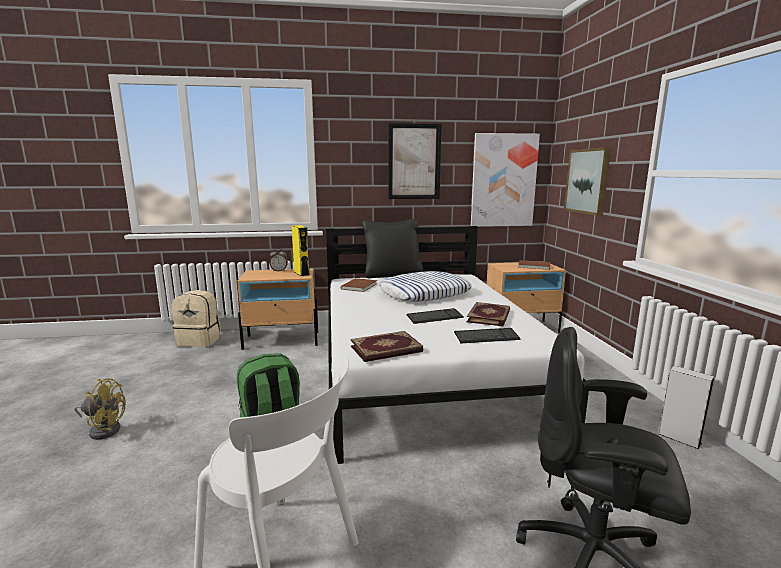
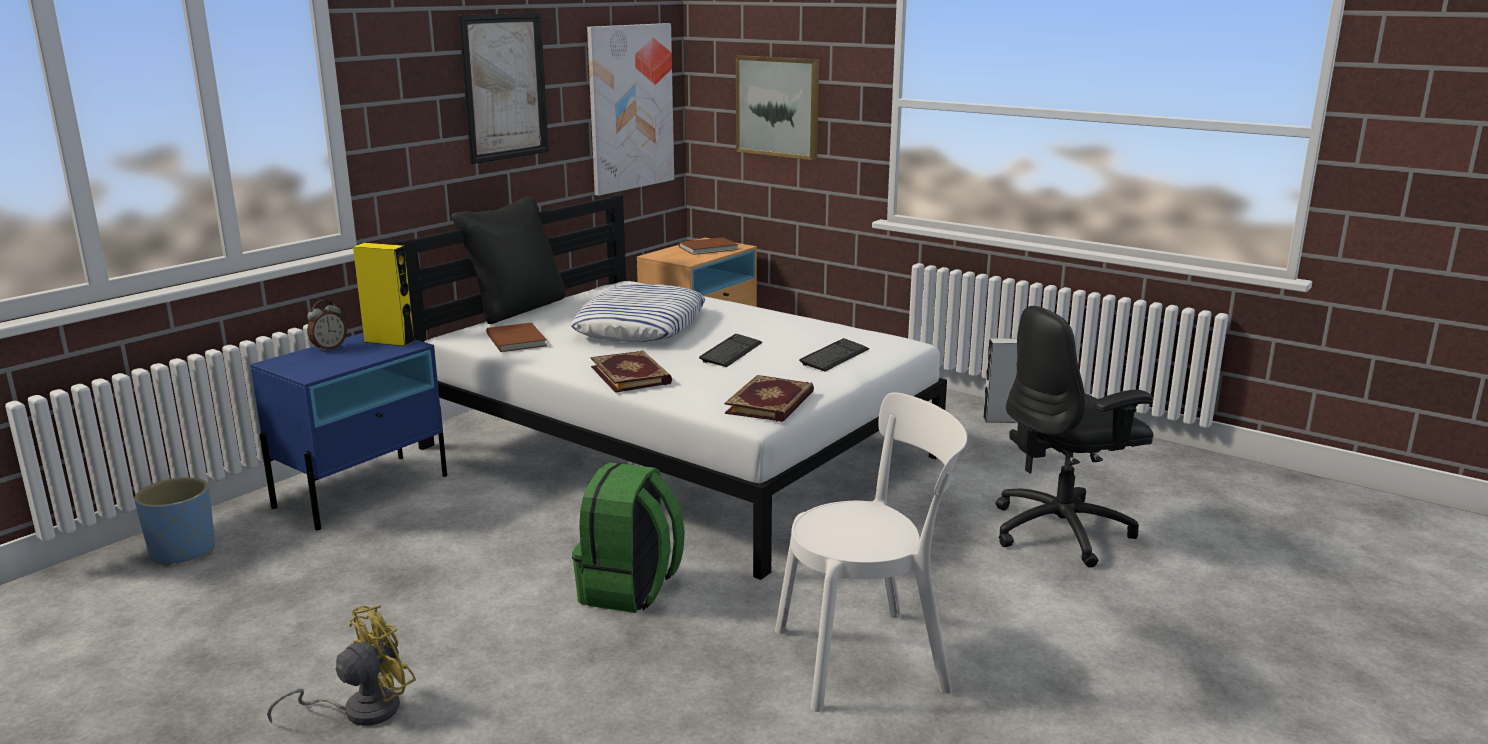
camera: 45 degrees left, 5 degrees up
beige backpack [172,290,221,347] -> blue planter [134,477,215,566]
beige nightstand [237,269,318,350] -> blue nightstand [250,333,447,530]
book [467,302,510,326] -> book moved to [591,351,672,393]

